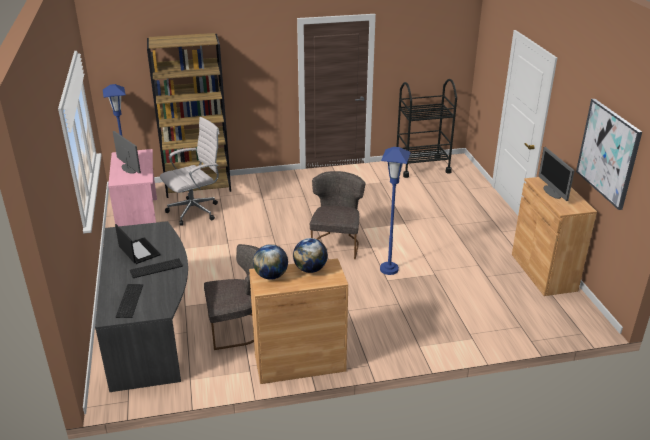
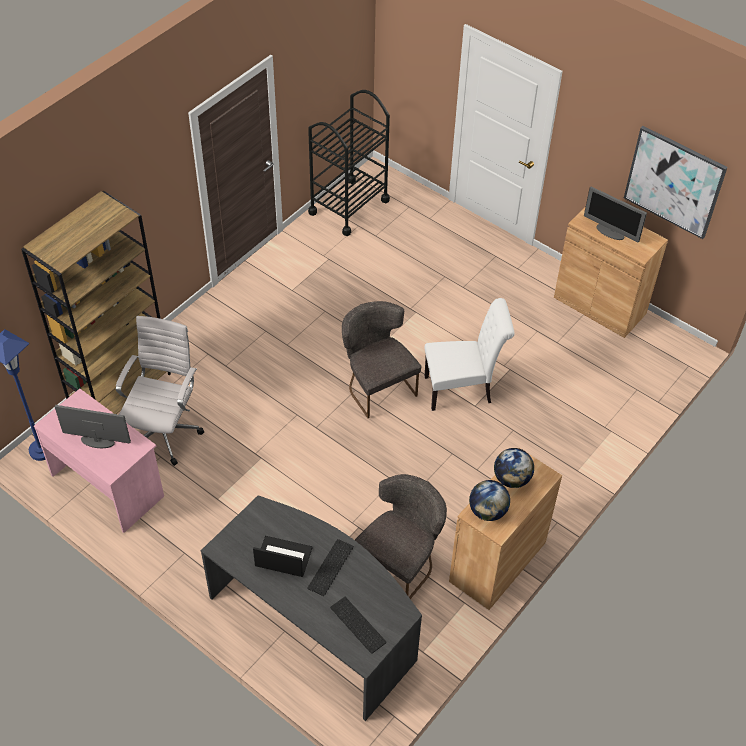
camera: 40 degrees left, 20 degrees up
blue floor lamp [380,147,411,275] -> white chair [424,298,515,411]

